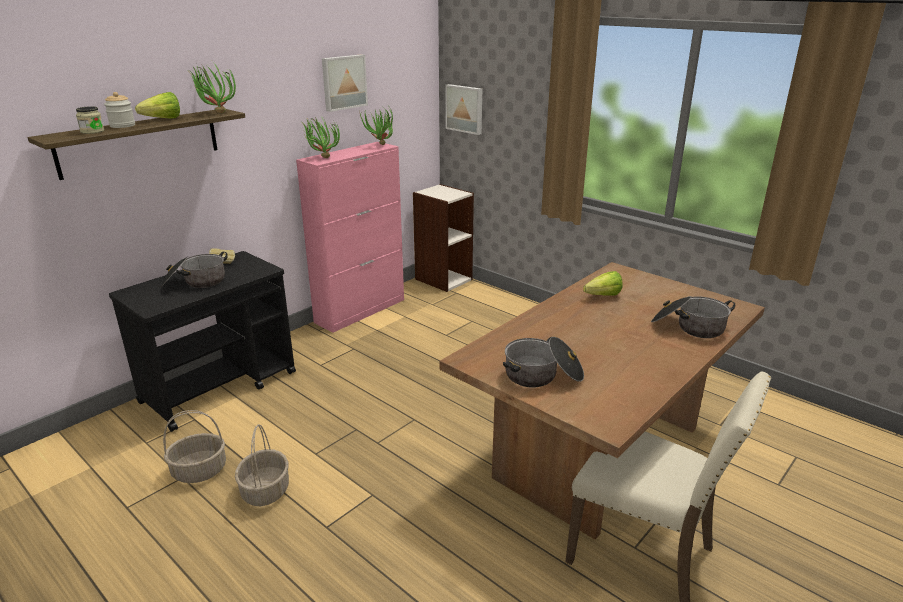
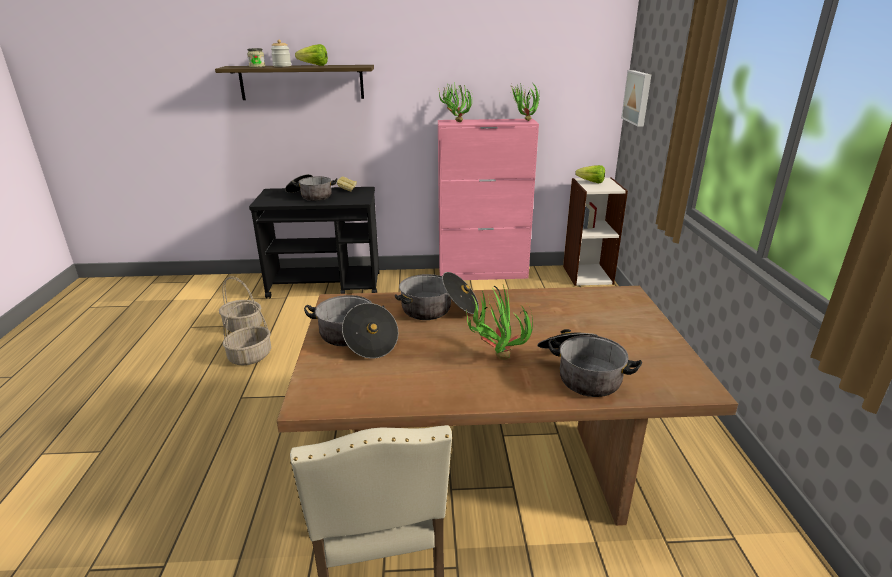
camera: 45 degrees right, 0 degrees up
potted plant [190,62,236,113] -> potted plant moved to [466,285,533,360]
picture [322,55,368,112] -> none
lettuce [583,271,623,296] -> lettuce moved to [575,165,605,183]
none -> cooking pot [395,272,479,320]

